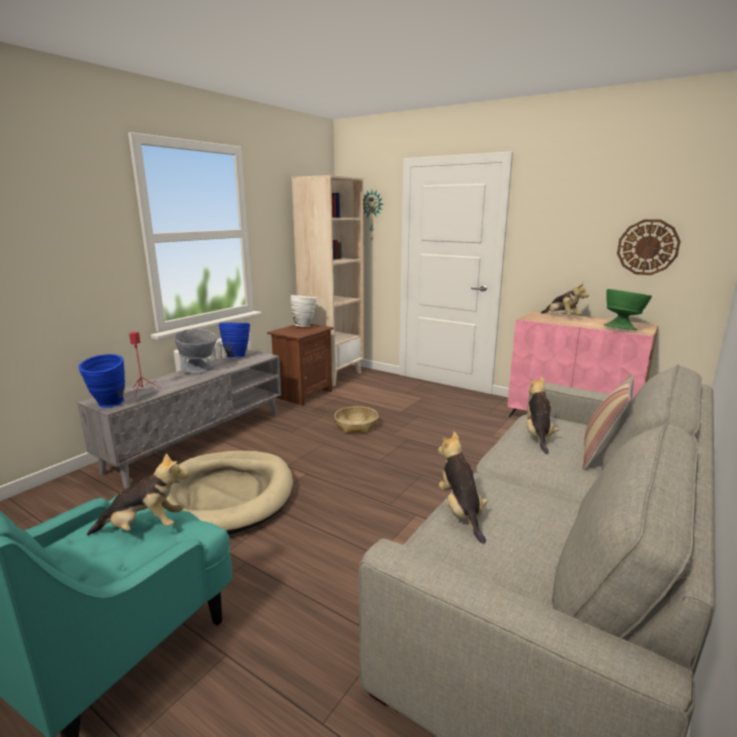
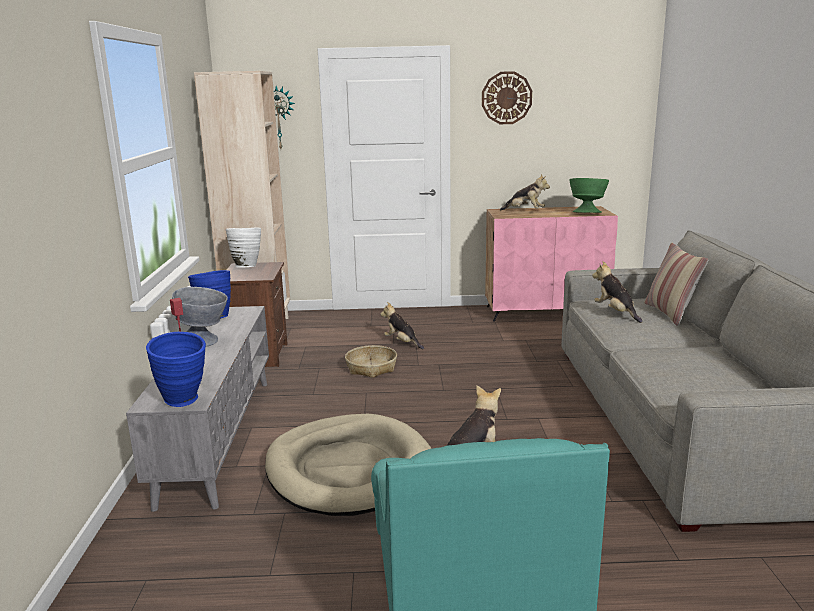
camera: 35 degrees left, 0 degrees up
plush toy [438,432,488,544] -> plush toy moved to [380,302,424,349]
wall clock [617,219,681,275] -> wall clock moved to [482,71,532,124]

